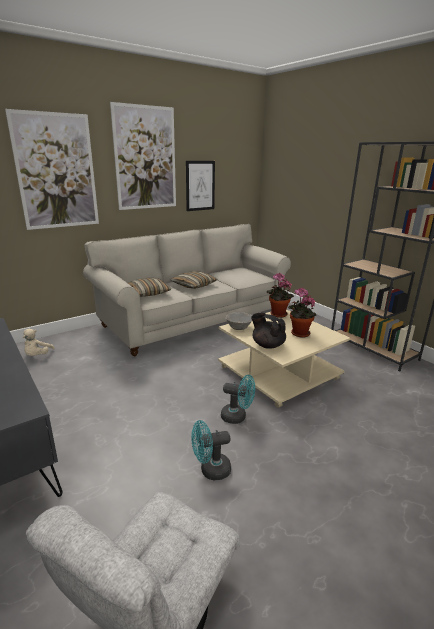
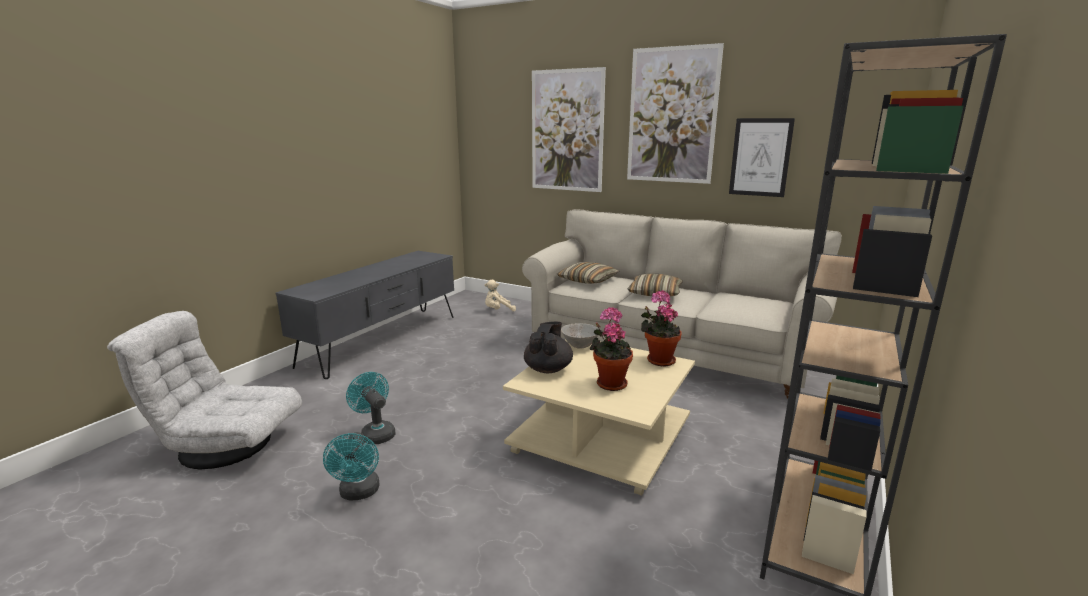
camera: 65 degrees right, 5 degrees down
turquoise fan [221,375,255,424] -> turquoise fan moved to [323,432,379,500]

